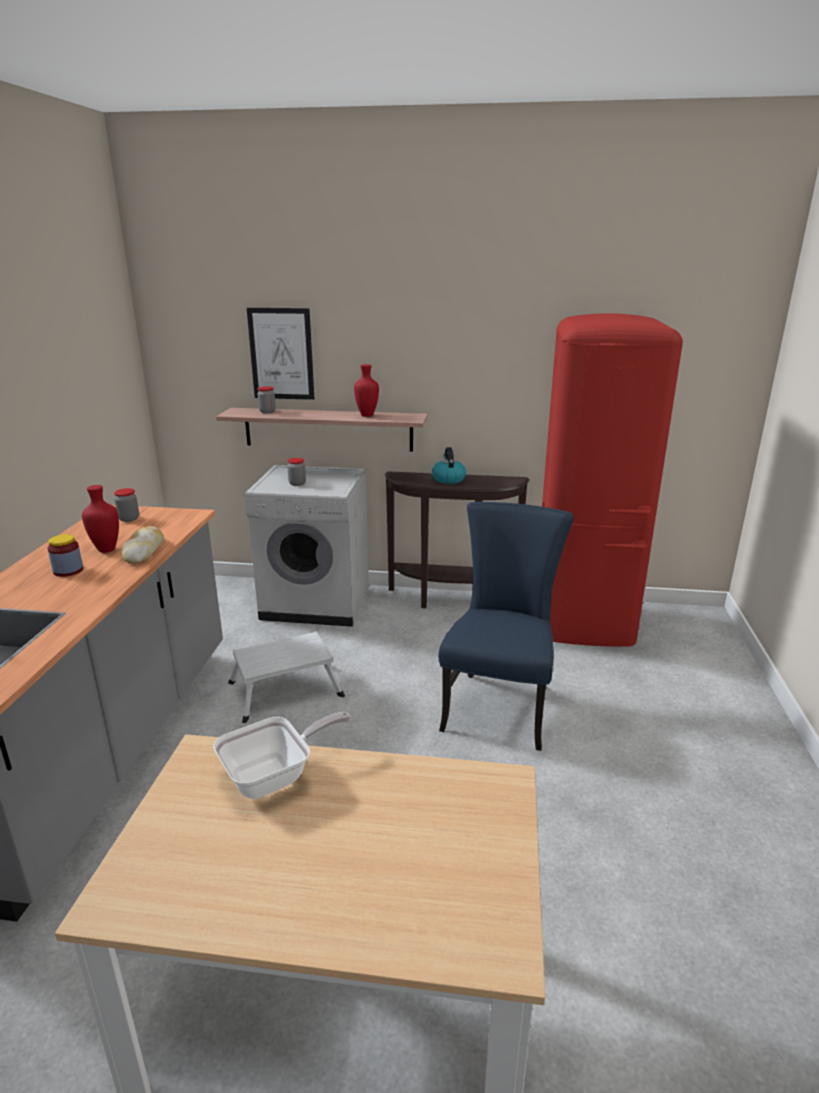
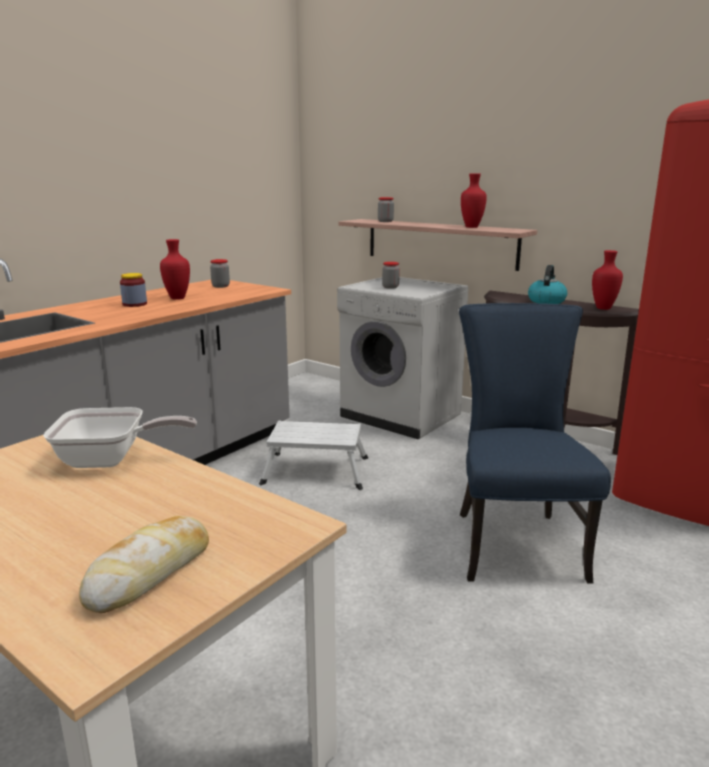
camera: 30 degrees right, 5 degrees down
bread [122,526,164,564] -> bread moved to [79,516,209,613]
picture [247,308,314,400] -> none
blue chair [439,502,574,751] -> blue chair turned 45 degrees counterclockwise [459,303,611,584]
none -> red vase [592,250,623,310]

